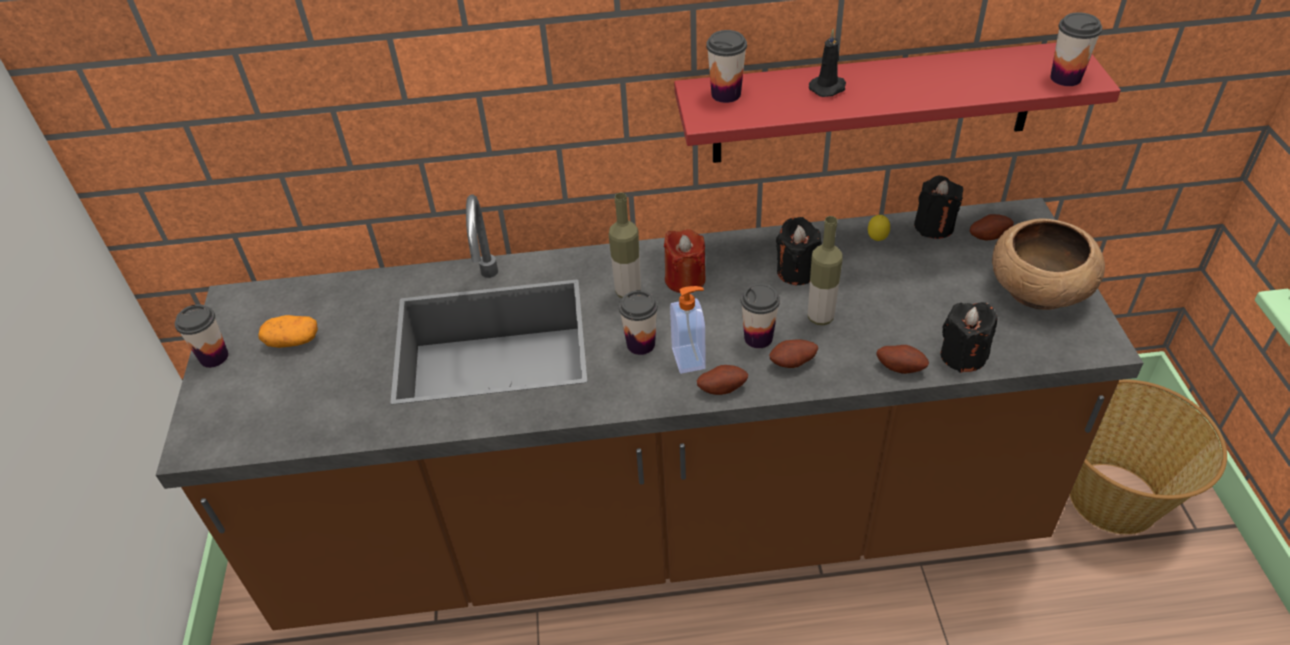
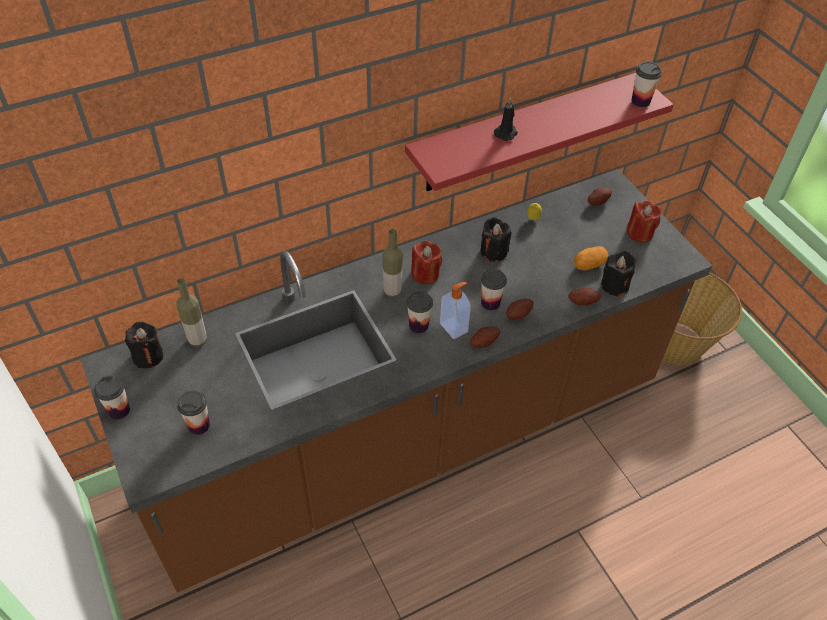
camera: 25 degrees left, 5 degrees up
potato [258,315,318,348] -> potato moved to [574,246,608,270]
cup [706,30,747,103] -> cup moved to [177,391,210,435]
bottle [808,216,843,325] -> bottle moved to [177,278,207,347]
black candle [914,176,963,239] -> black candle moved to [125,322,164,369]
brown bowl [992,218,1105,310] -> red candle [627,201,661,242]

